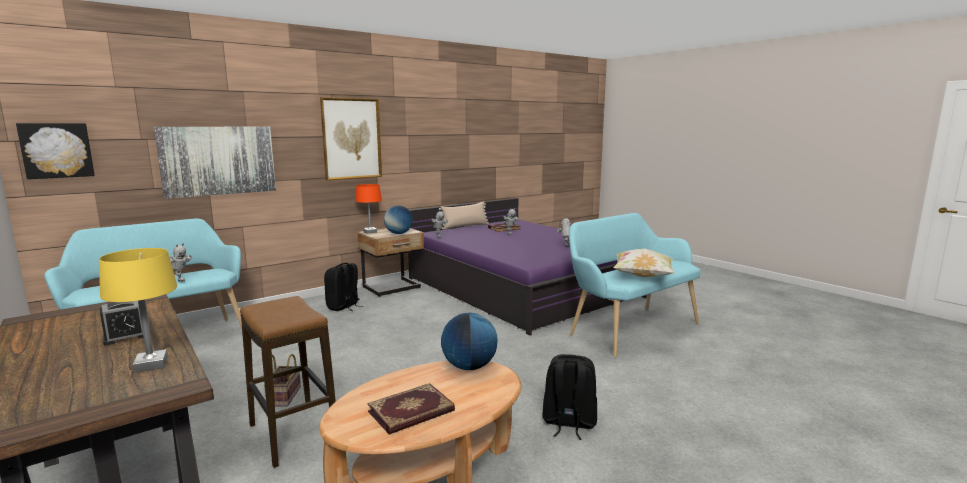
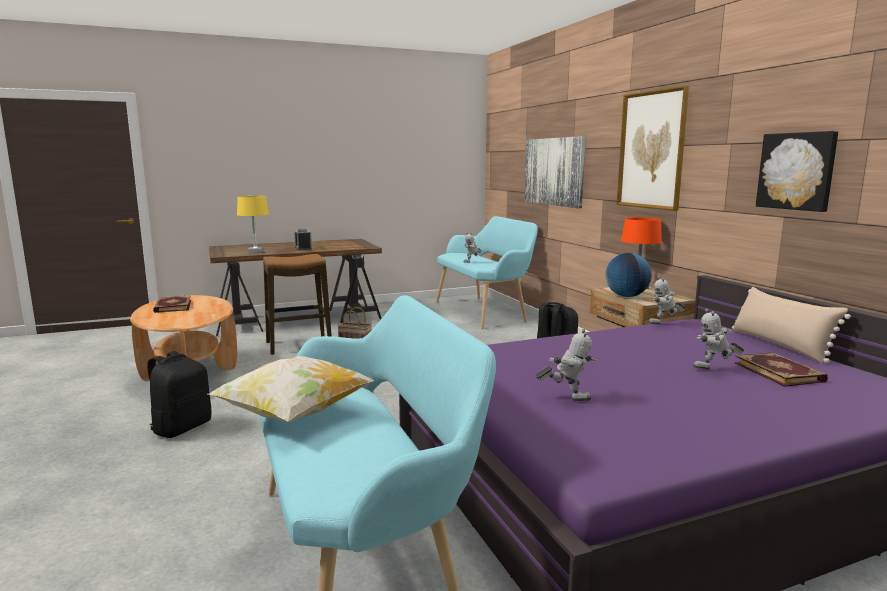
camera: 105 degrees right, 0 degrees up
picture [16,123,95,179] -> picture moved to [756,131,838,212]
globe [441,313,498,370] -> none

